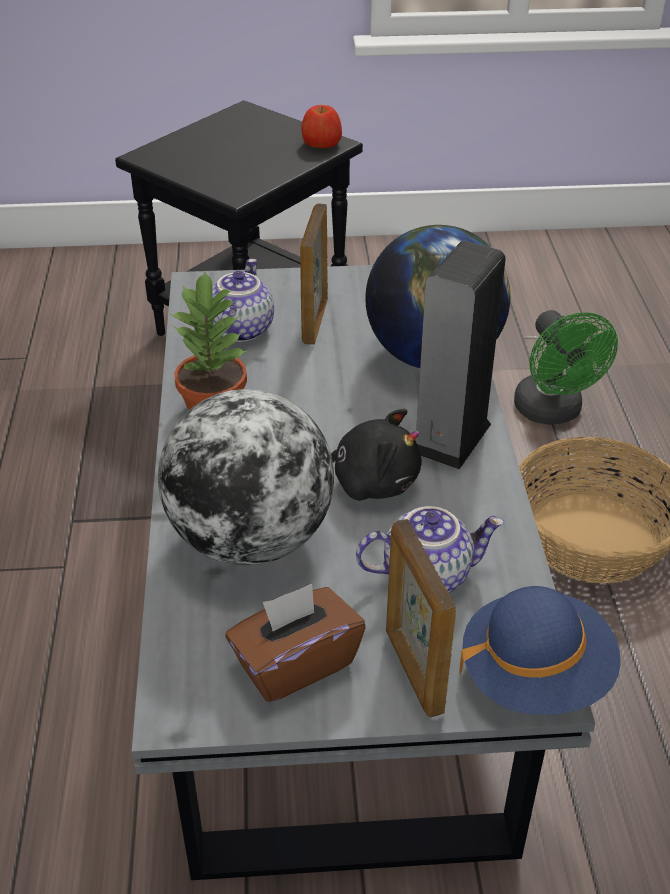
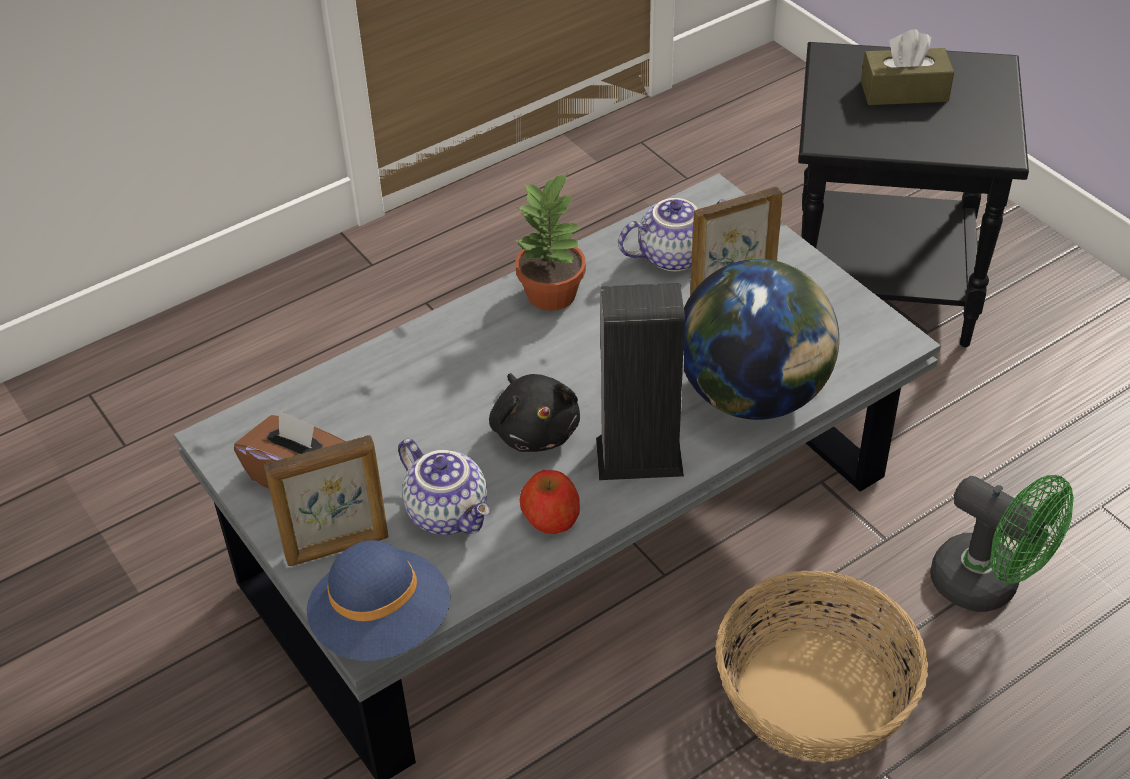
camera: 60 degrees right, 5 degrees up
globe [158,389,334,566] -> none
apple [301,105,342,148] -> apple moved to [520,470,580,534]
picture frame [386,519,456,718] -> picture frame turned 150 degrees counterclockwise [264,435,388,566]
green fan [514,310,618,425] -> green fan turned 90 degrees counterclockwise [930,475,1074,612]
none -> brown tissue box [861,29,954,105]

